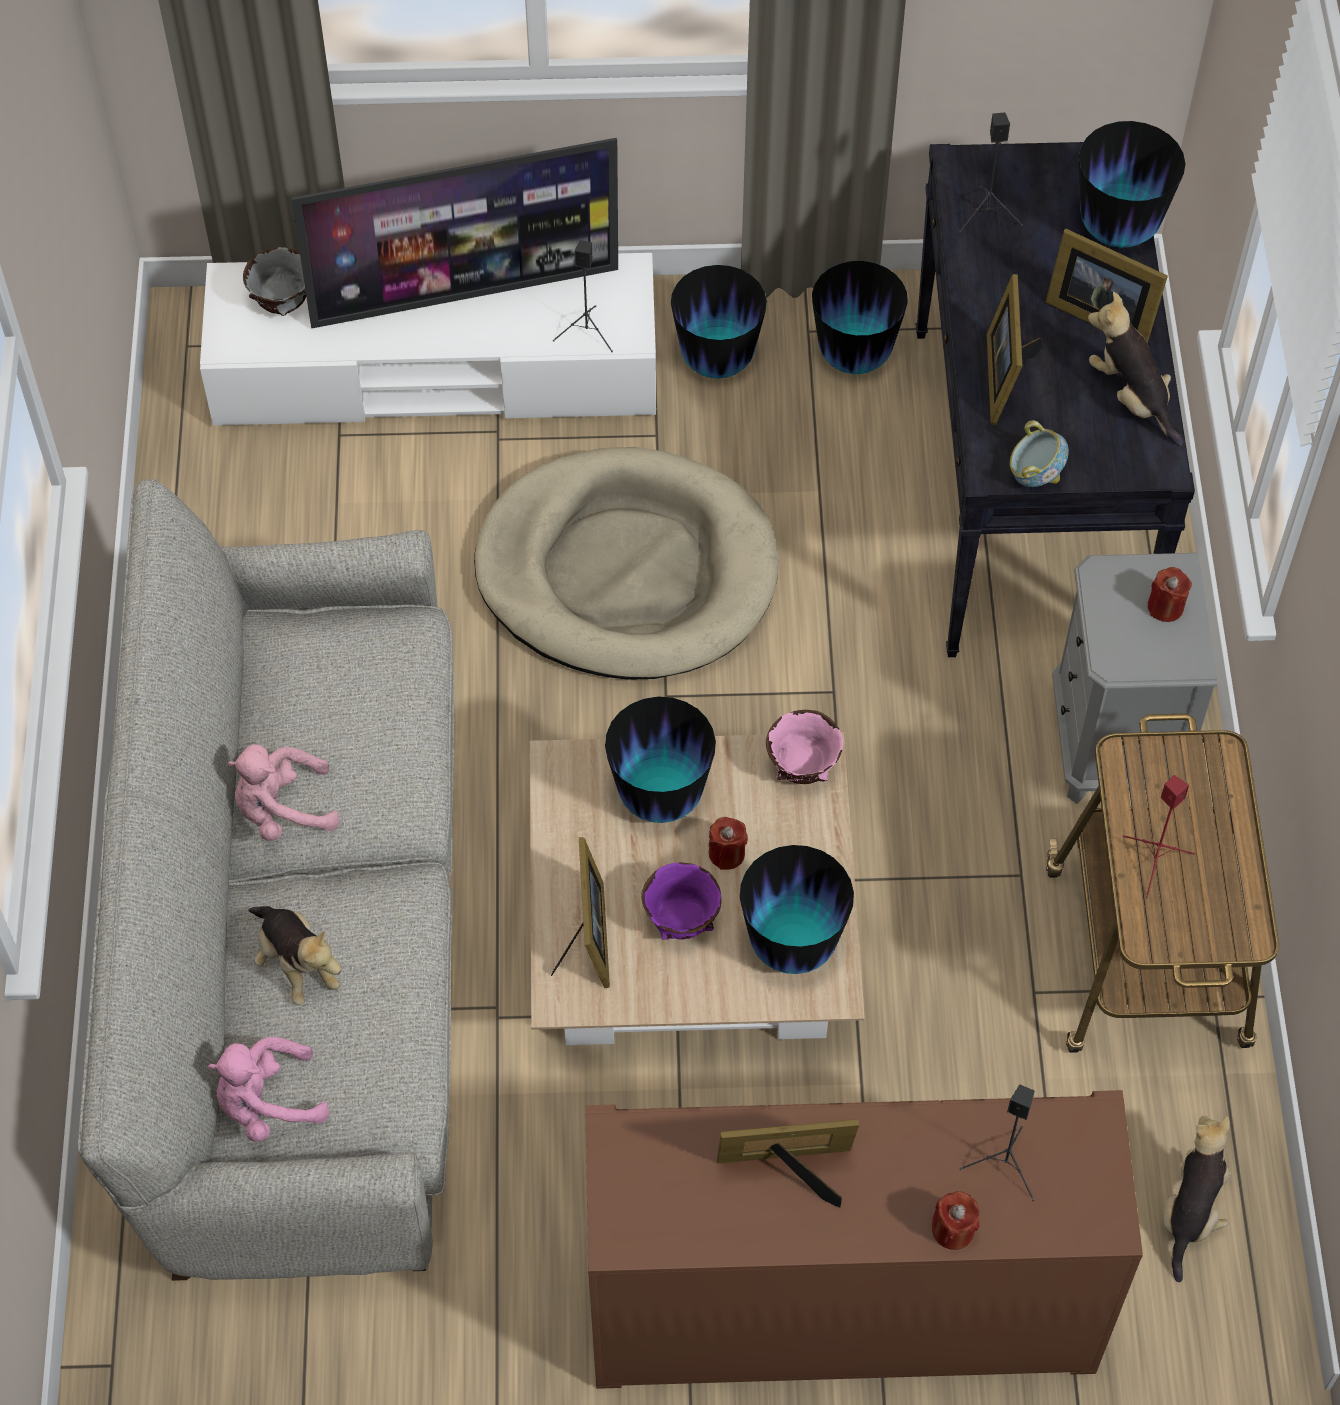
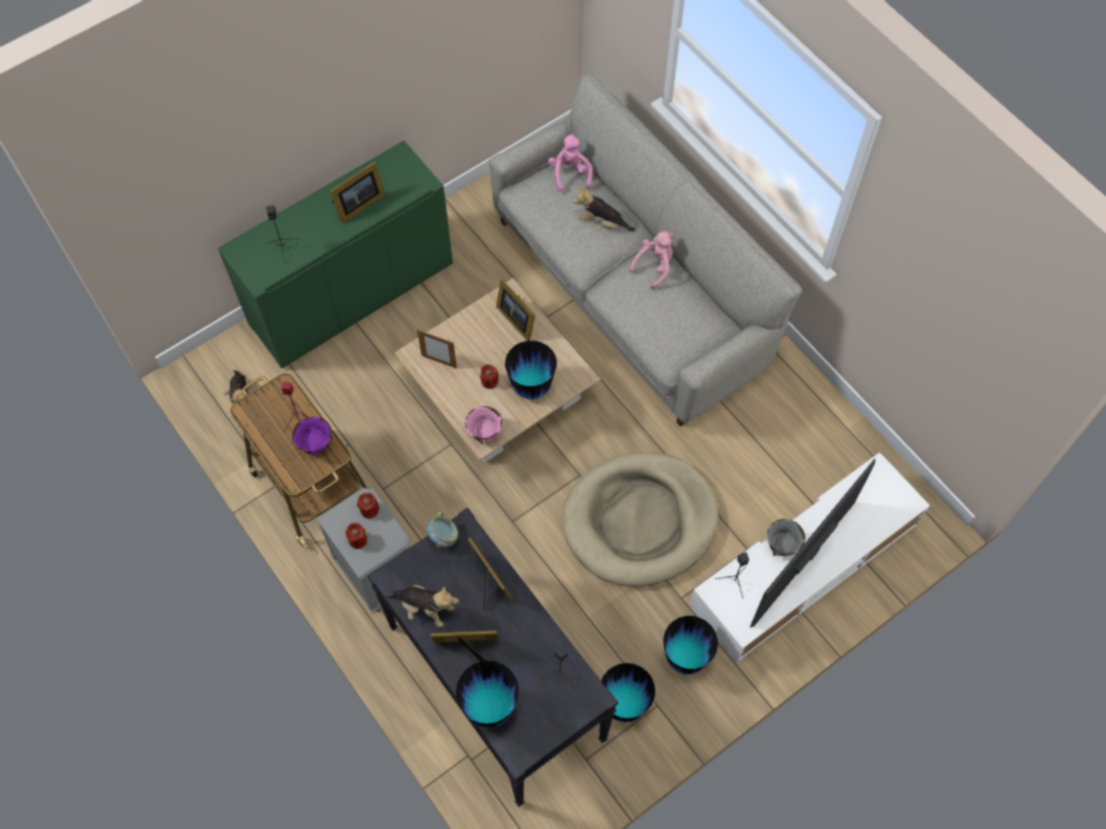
camera: 145 degrees right, 5 degrees up
pink plush toy [208,1037,330,1142] -> pink plush toy turned 45 degrees counterclockwise [548,133,593,192]
grey bowl [243,247,306,316] -> grey bowl moved to [767,519,805,556]
brown cabinet [585,1090,1143,1389] -> green cabinet [218,141,453,368]
purple bowl [641,863,722,940] -> purple bowl moved to [292,416,332,457]
vase [740,845,854,974] -> picture frame [417,330,457,369]
red candle [932,1191,980,1250] -> red candle moved to [357,493,380,519]

